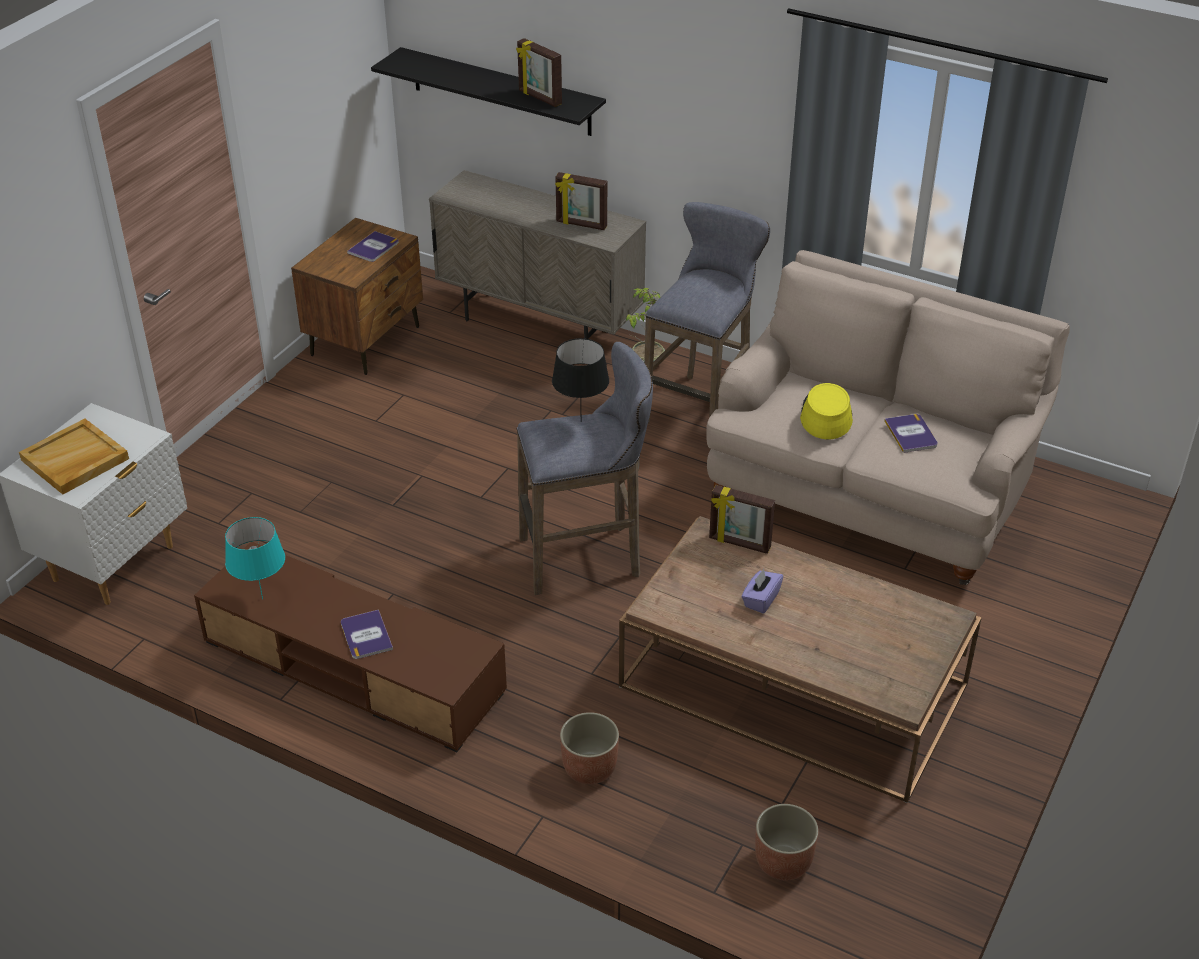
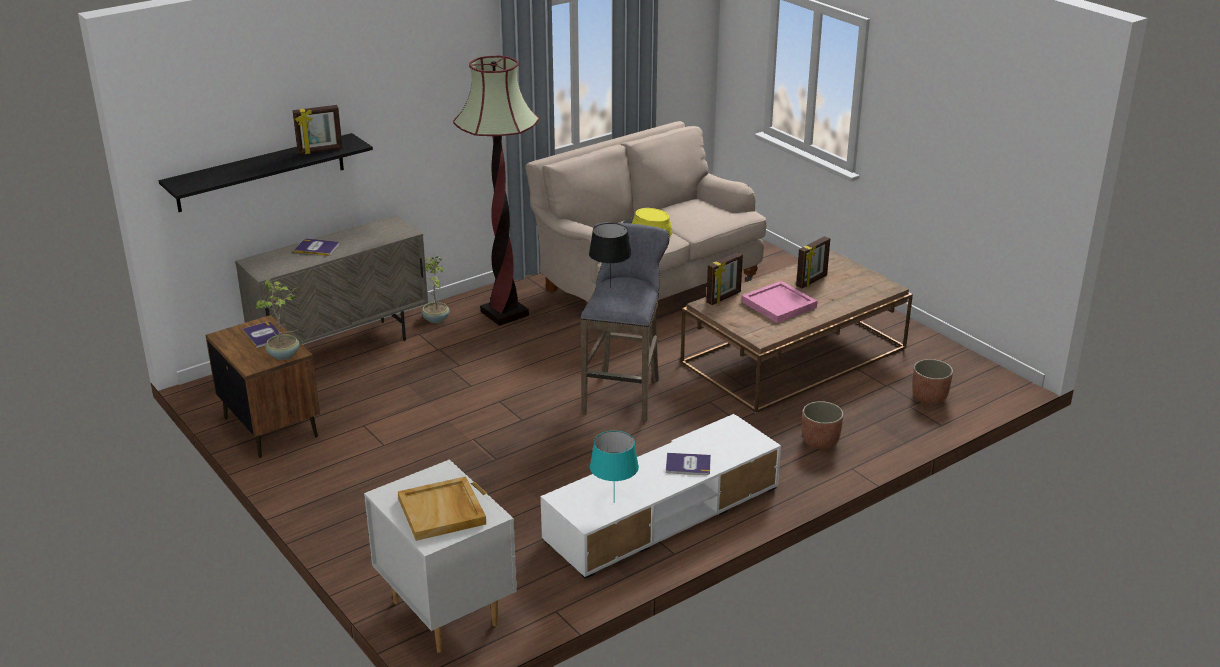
camera: 65 degrees left, 10 degrees down
brown tv stand [194,542,507,752] -> white tv stand [541,414,781,579]
picture frame [555,172,607,230] -> picture frame moved to [796,236,830,288]
grey stool [644,202,770,423] -> floor lamp [453,56,539,326]
purple tissue box [742,569,783,614] -> pink tray [742,281,818,323]
book [884,414,938,453] -> book moved to [294,239,339,256]
none -> potted plant [255,279,300,360]

